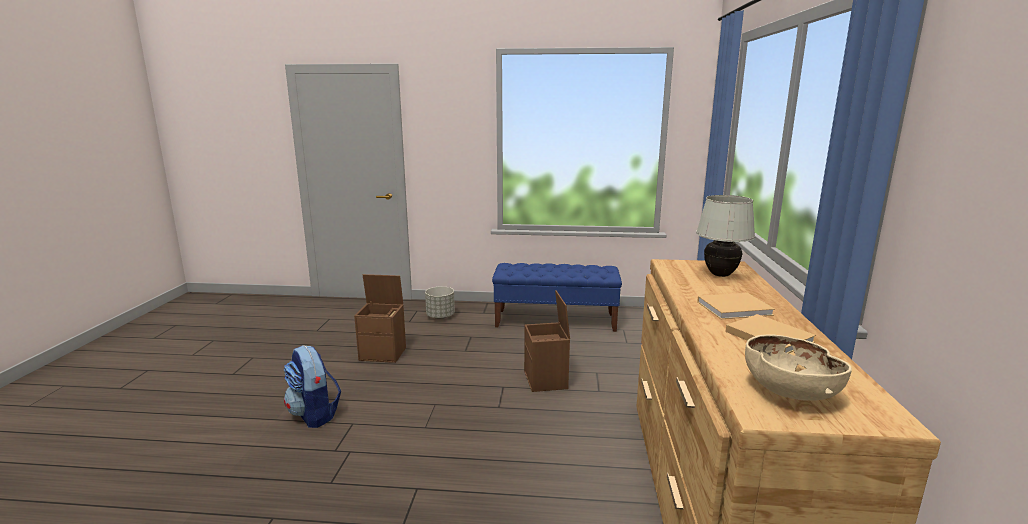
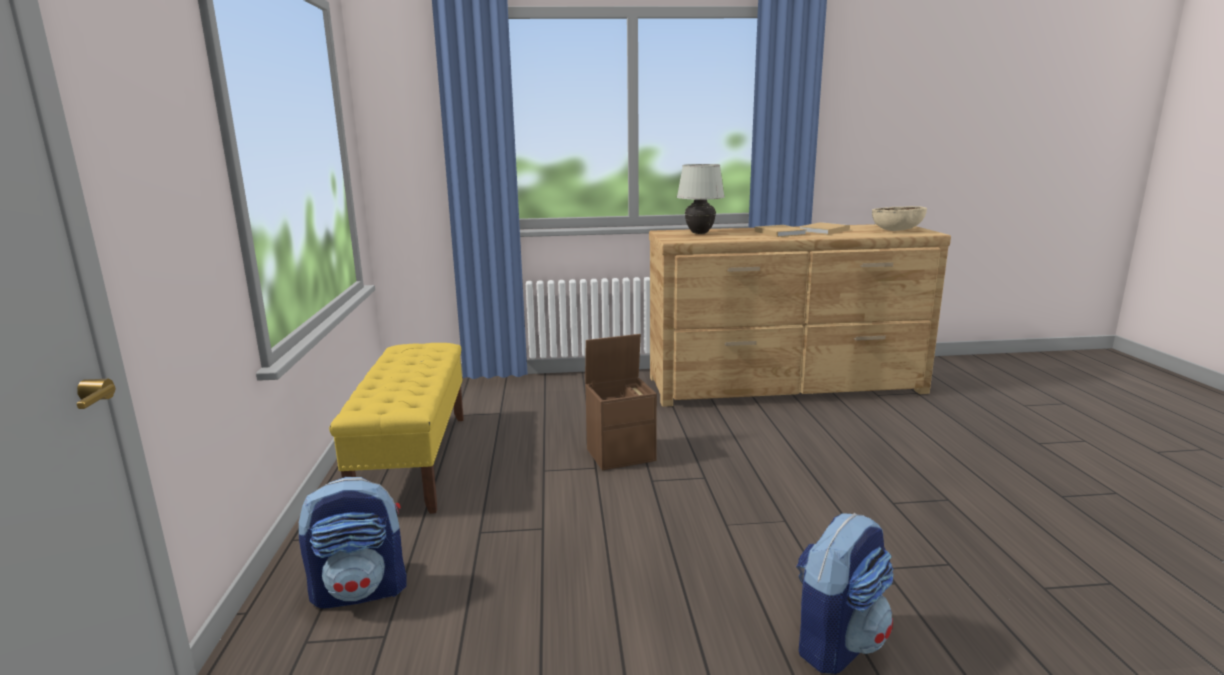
camera: 100 degrees left, 0 degrees up
brown storage box [354,274,406,363] -> none
grey planter [425,286,455,319] -> backpack [299,477,407,609]
blue bench [492,263,622,332] -> yellow bench [329,343,464,514]

